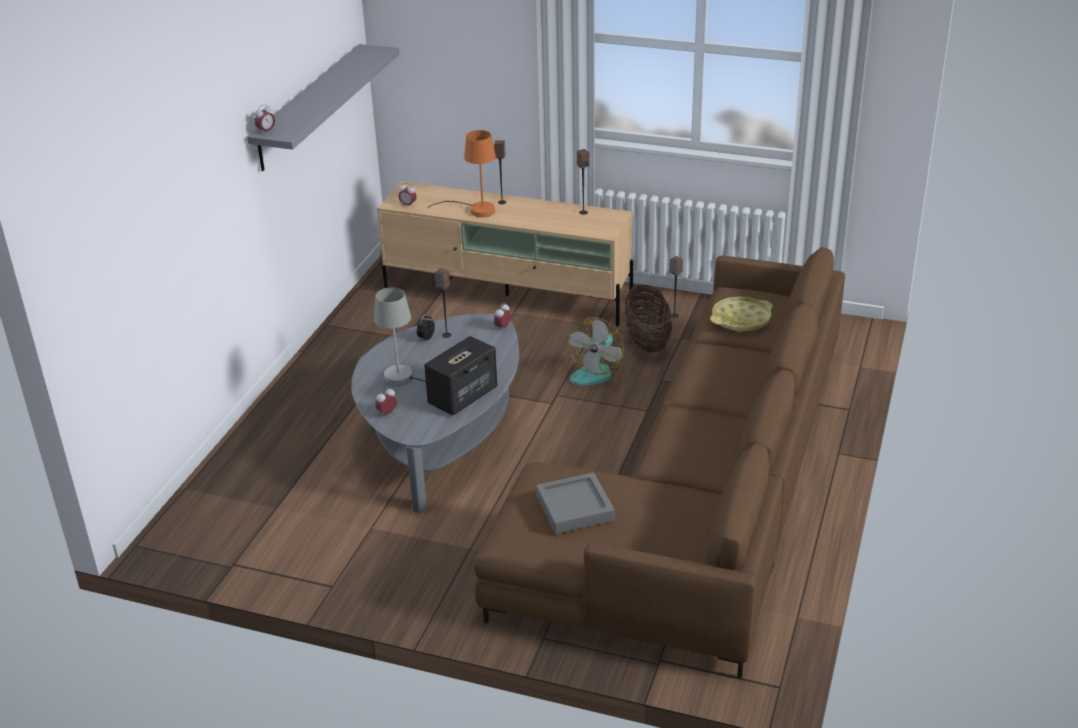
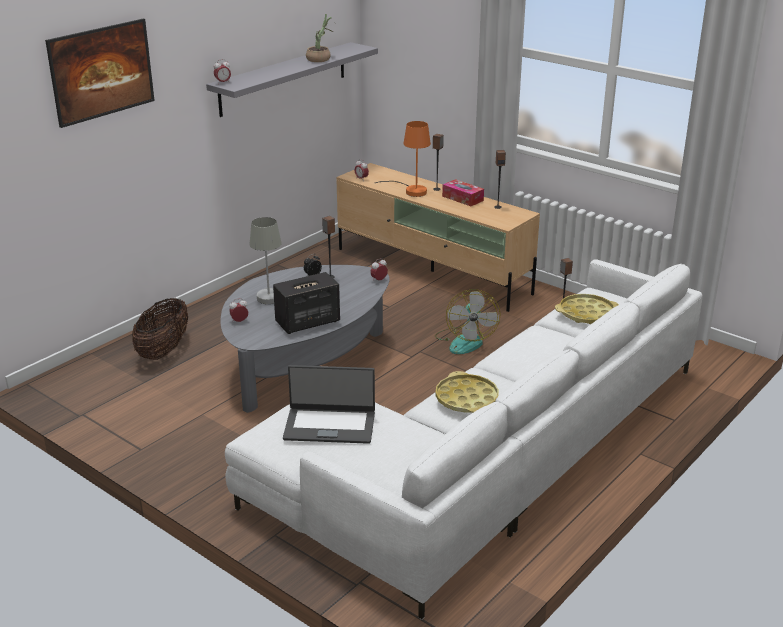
camera: 20 degrees right, 5 degrees down
brown sofa [474,247,845,679] -> white sofa [225,259,703,620]
grey tray [536,473,614,534] -> laptop [283,365,375,444]
fan [568,317,624,386] -> fan turned 45 degrees counterclockwise [435,289,501,354]
basket [625,284,672,353] -> basket moved to [132,298,188,360]
none -> picture [45,19,155,128]
none -> potted plant [306,14,335,62]
none -> yellow tray [435,371,499,413]
none -> tissue box [442,179,484,206]

